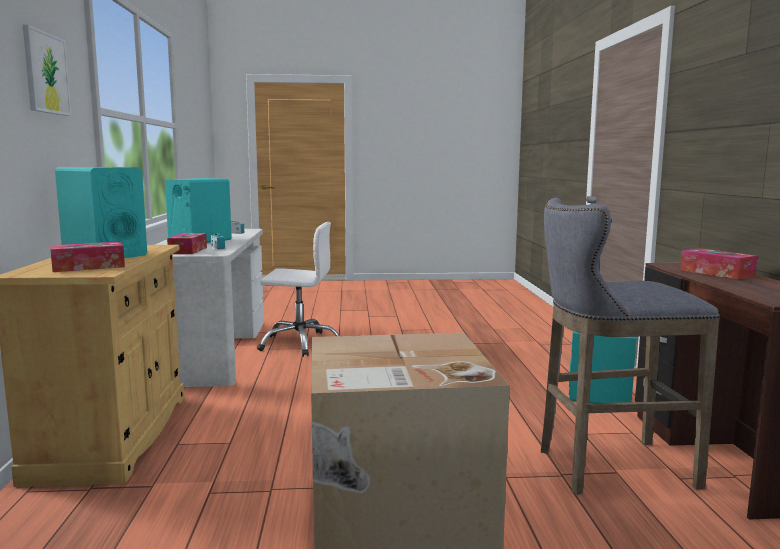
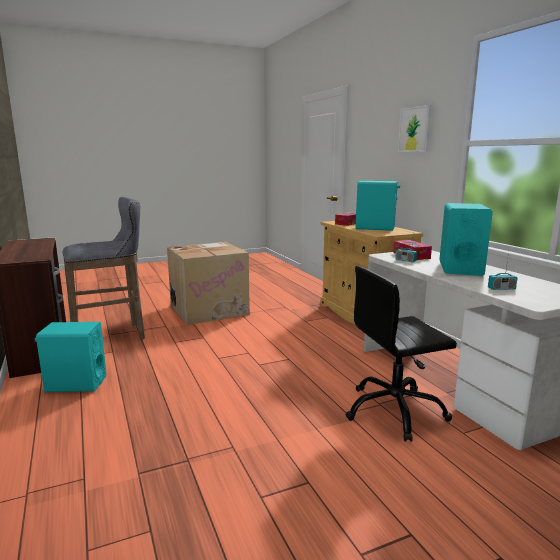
camera: 160 degrees right, 5 degrees up
white office chair [257,222,340,357] -> black office chair [346,266,457,442]
tissue box [680,248,757,279] -> none

